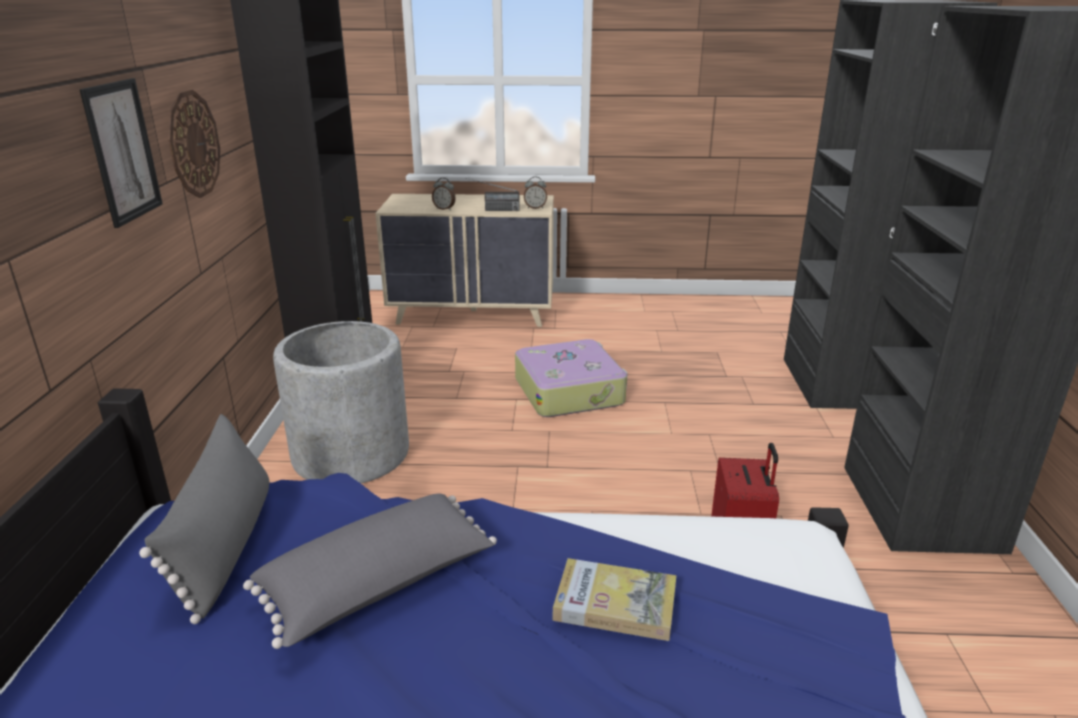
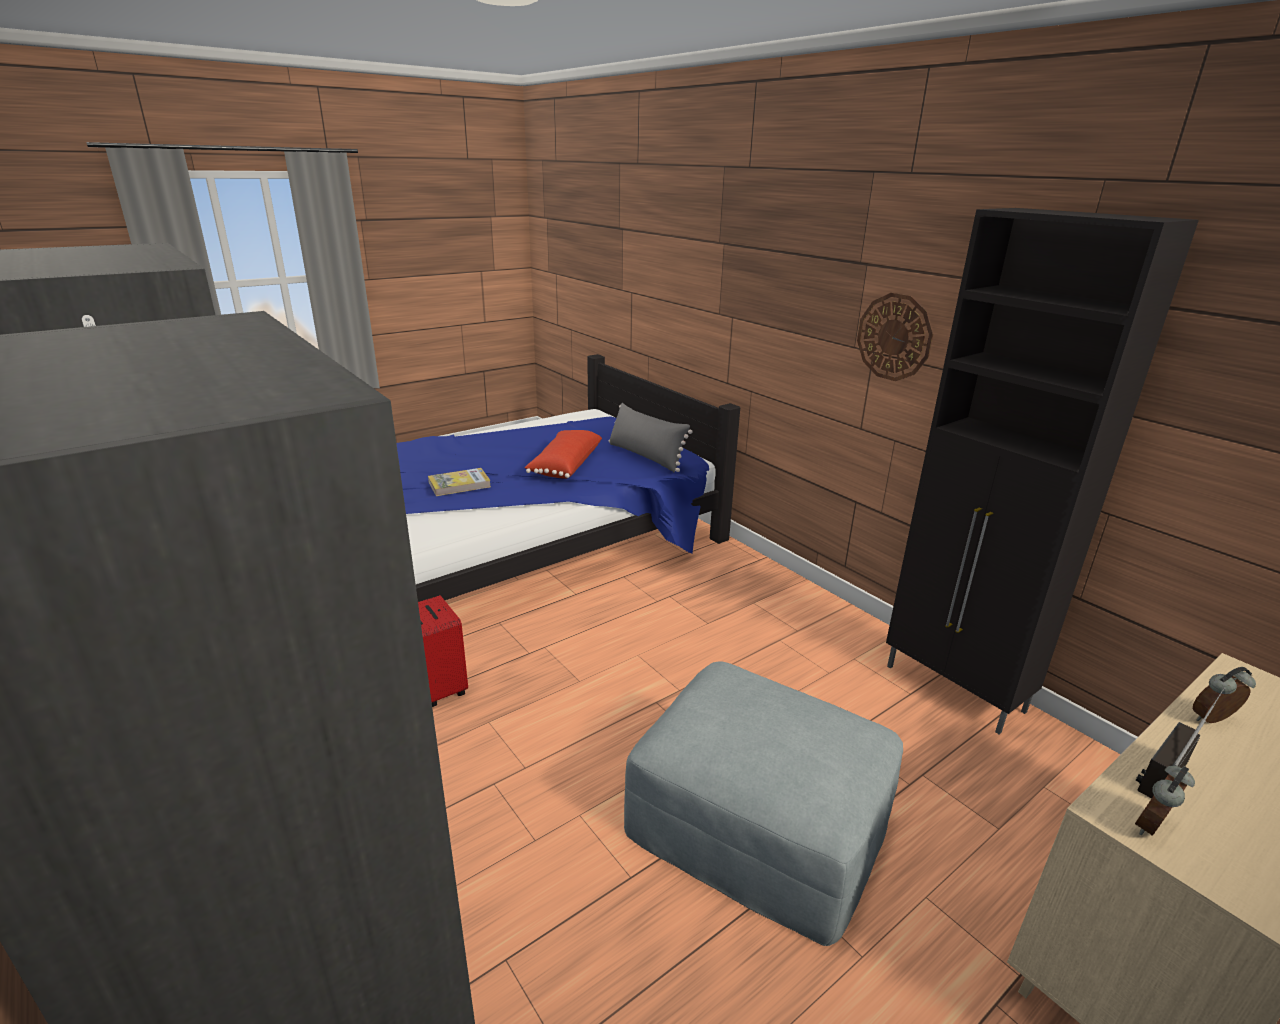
camera: 140 degrees right, 0 degrees up
picture [79,78,163,228] -> none
grey pillow [243,494,497,649] -> red pillow [524,430,602,479]
grey planter [273,321,409,483] -> none
suitcase [515,339,628,417] -> grey ottoman [624,661,903,946]

